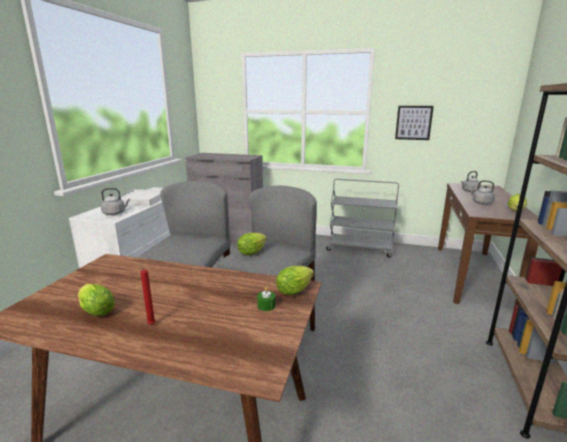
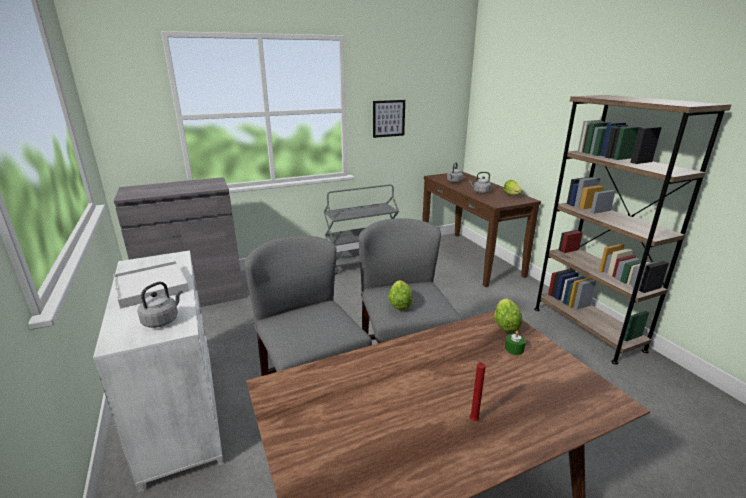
camera: 40 degrees left, 5 degrees up
lettuce [78,284,115,316] -> none

